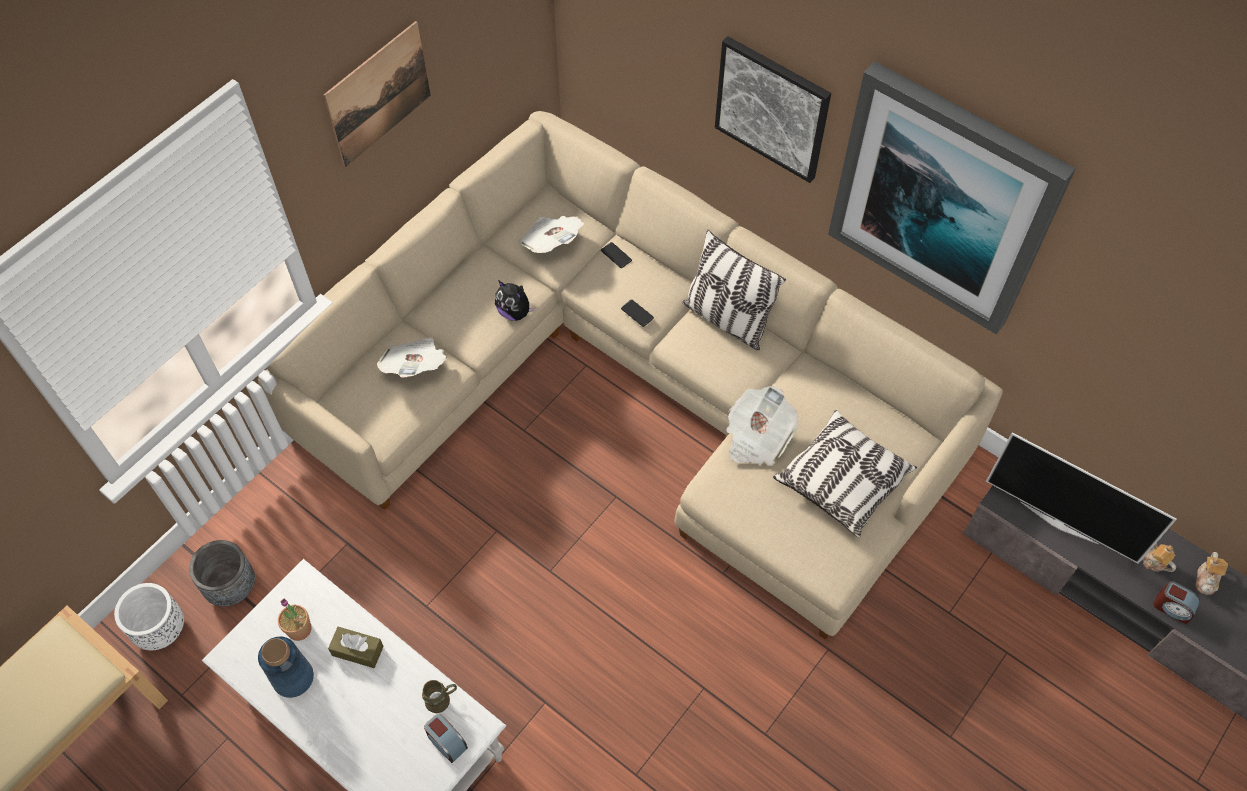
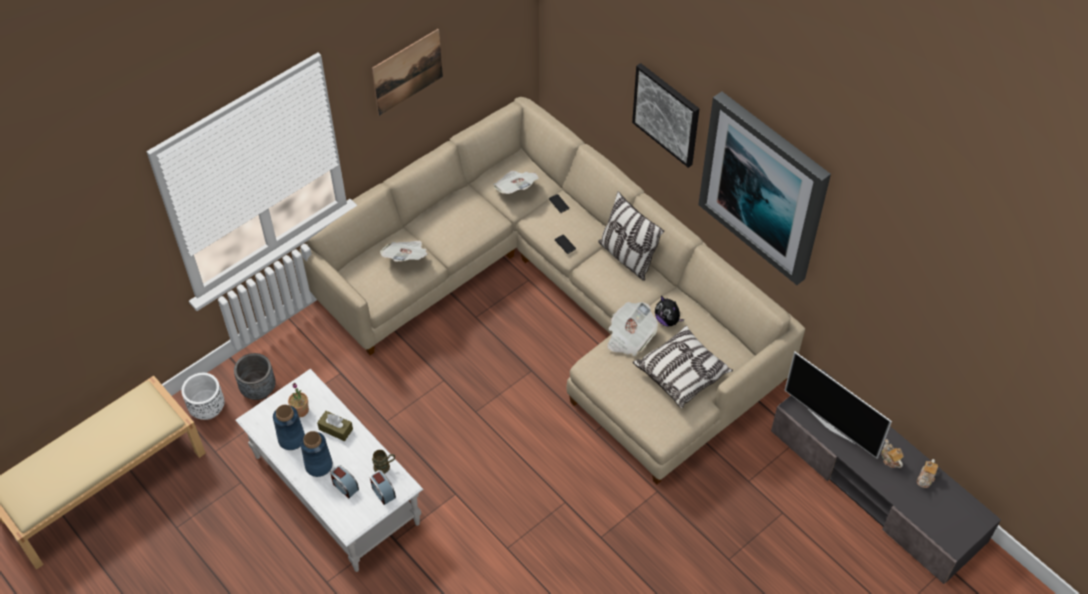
camera: 10 degrees right, 5 degrees down
plush toy [495,280,536,321] -> plush toy moved to [655,296,684,326]
alarm clock [1154,581,1200,624] -> alarm clock moved to [330,465,359,498]
none -> blue vase [300,431,333,477]

